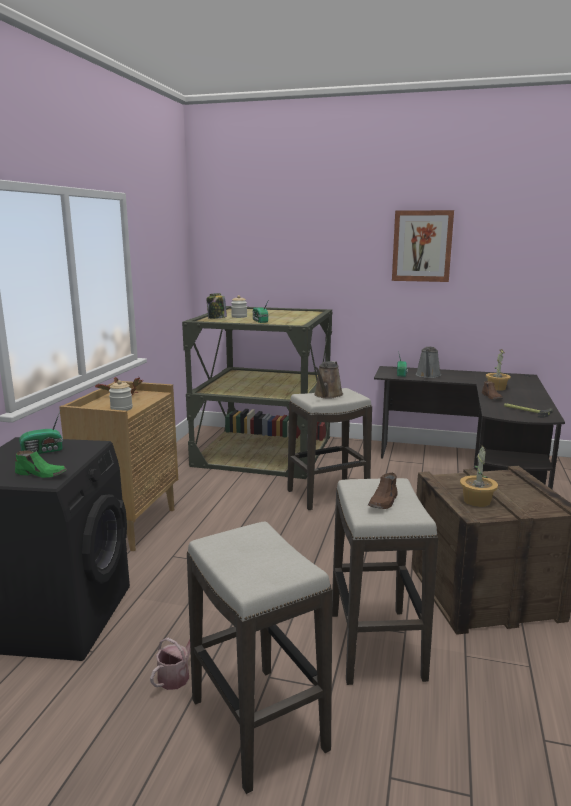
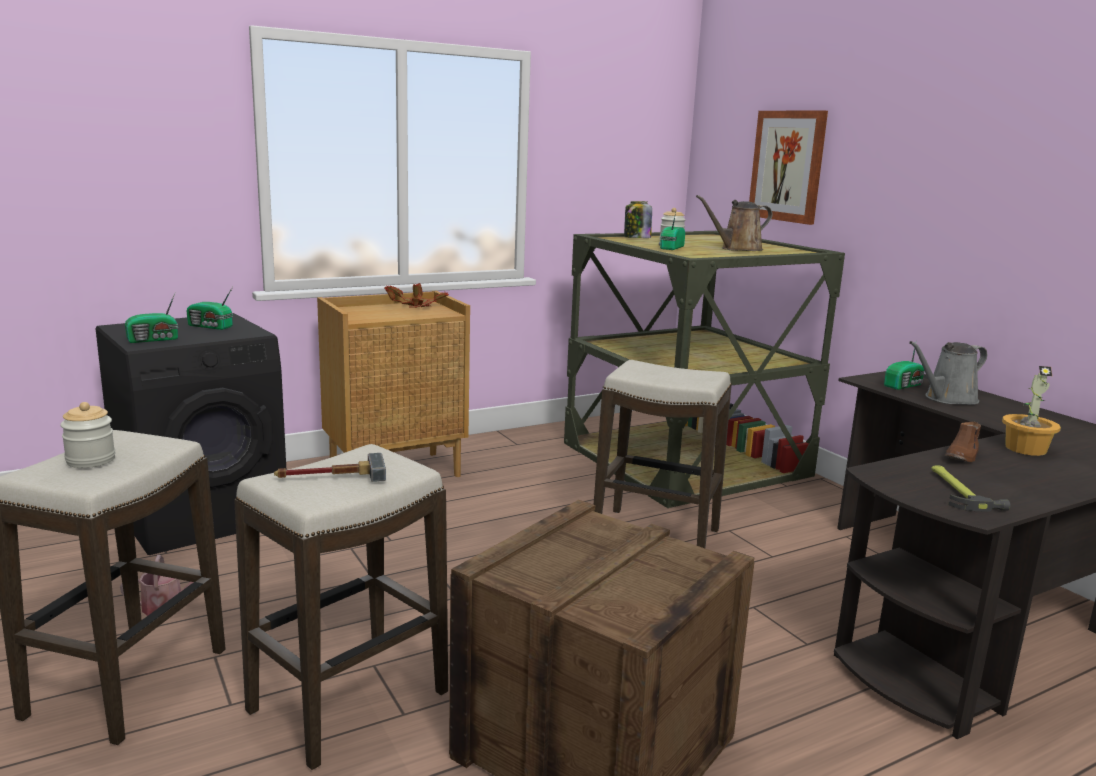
camera: 45 degrees right, 0 degrees up
green shoe [15,450,67,478] -> radio [125,291,178,343]
jar [109,380,133,411] -> jar moved to [60,402,115,468]
brown watering can [314,361,343,399] -> brown watering can moved to [696,195,773,251]
brown shoe [368,473,398,509] -> hammer [274,453,386,482]
picture [392,210,454,282] -> picture moved to [749,110,828,225]
potted plant [460,444,498,507] -> none

